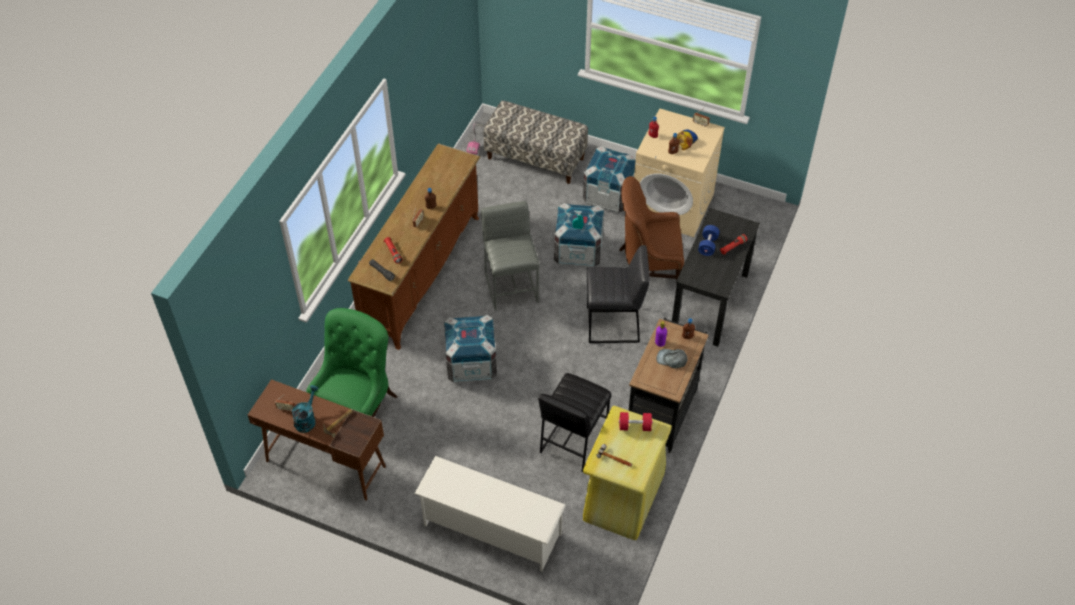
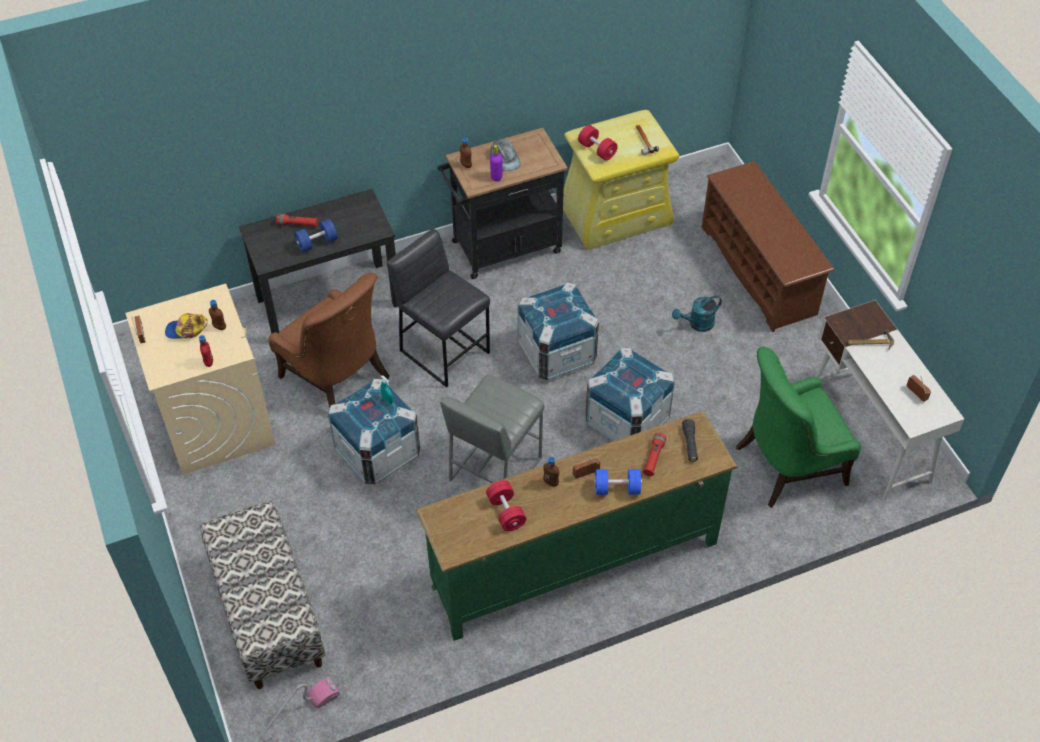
camera: 135 degrees left, 0 degrees up
brown desk [248,379,386,500] -> white desk [815,300,964,500]
turquoise watering can [292,385,319,433] -> turquoise watering can moved to [672,295,722,332]
brown cabinet [348,143,480,350] -> green cabinet [416,411,737,641]
white shoe rack [415,456,566,571] -> brown shoe rack [702,161,834,332]
black stool [538,373,611,472] -> none
crate [583,146,636,213] -> crate moved to [518,282,599,381]
none -> red dumbbell [486,480,526,531]
none -> blue dumbbell [594,469,642,495]

